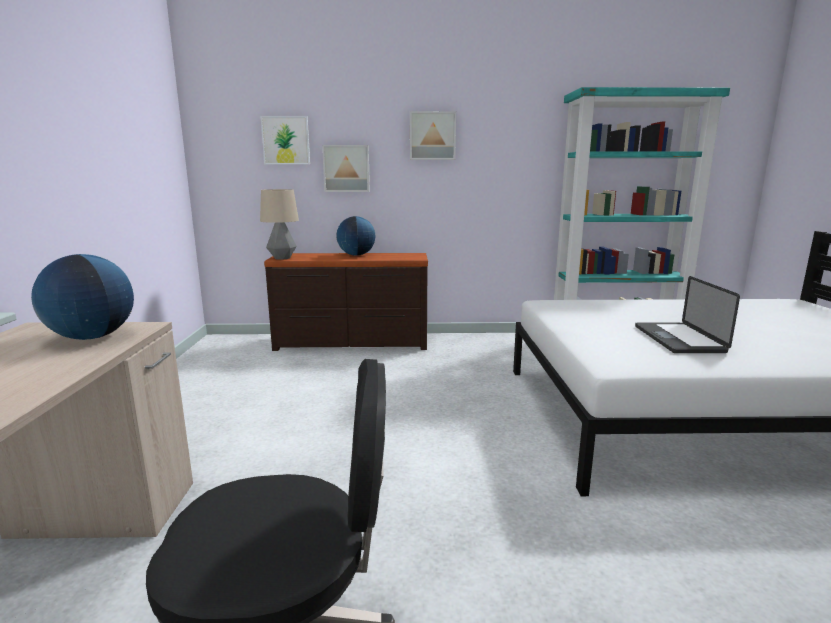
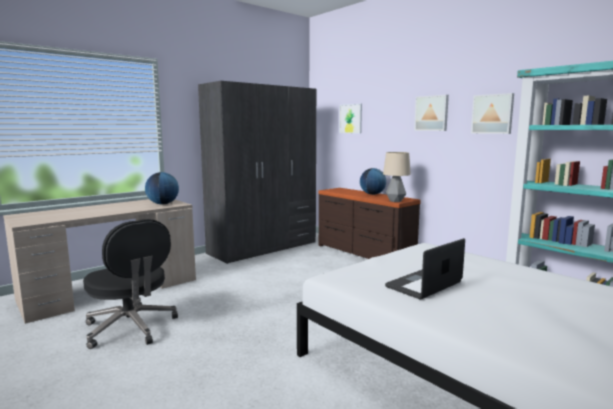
camera: 50 degrees right, 5 degrees down
table lamp [260,189,299,260] -> table lamp moved to [383,152,411,202]
picture [322,145,370,192] -> picture moved to [471,93,514,134]
none -> grey wardrobe [198,81,316,264]

